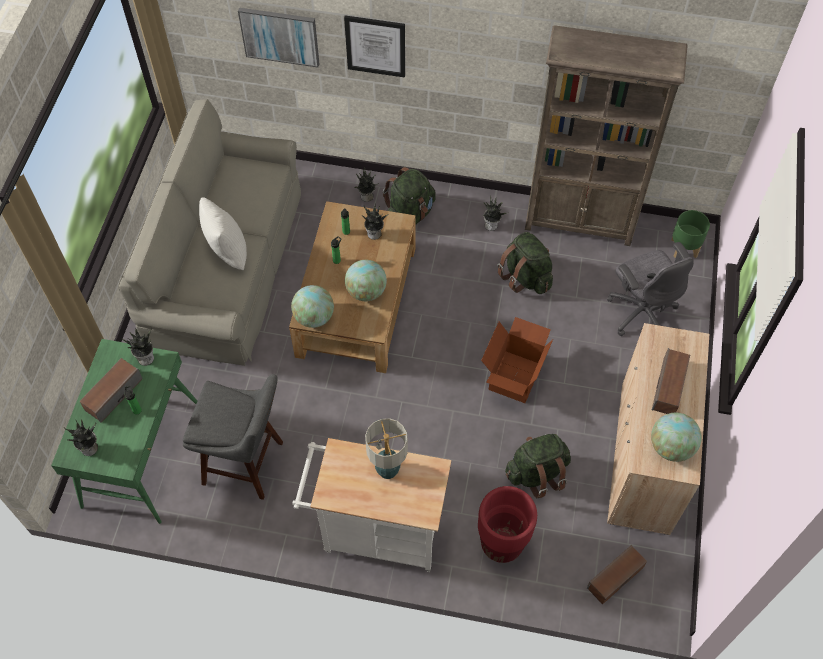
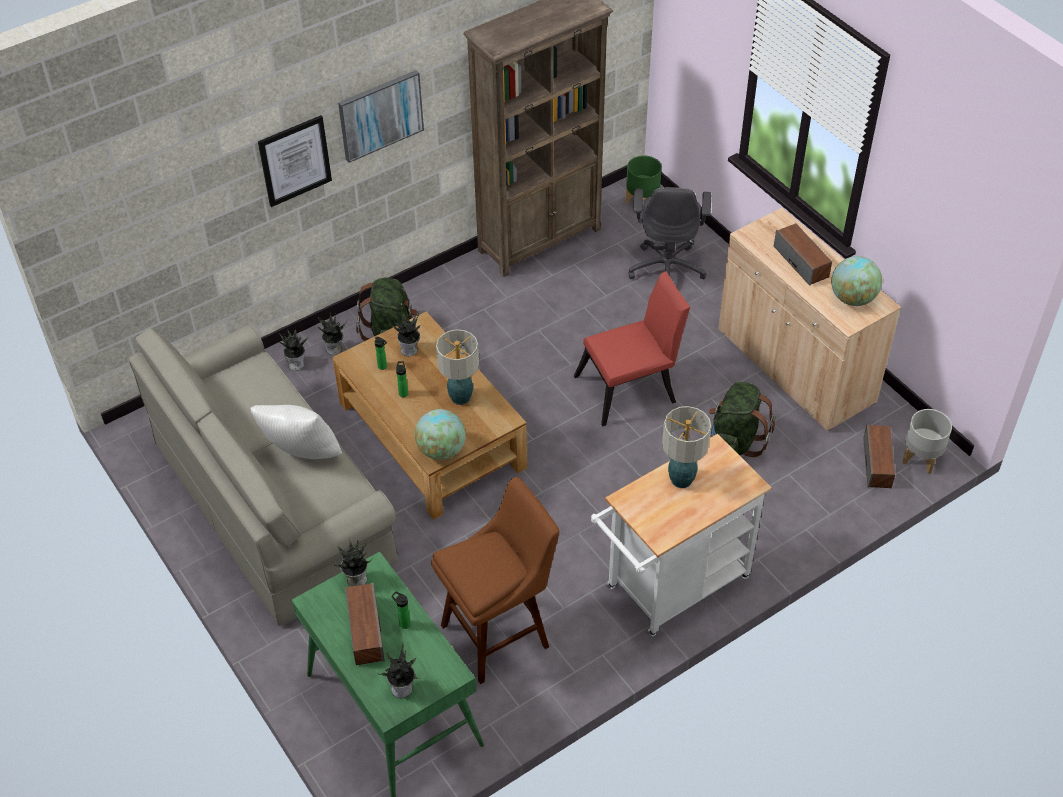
camera: 45 degrees left, 10 degrees down
grey stool [183,374,283,500] -> brown stool [431,477,559,684]
picture [238,8,319,67] -> picture moved to [338,70,424,163]
globe [345,260,387,301] -> table lamp [436,329,479,405]
red planter [478,486,537,563] -> none
cardboard box [481,317,553,403] -> red chair [574,271,690,426]
potted plant [483,195,507,231] -> potted plant moved to [278,328,308,371]
green backpack [498,232,553,294] -> none
grey office chair [607,242,694,336] -> grey office chair turned 75 degrees clockwise [628,187,711,279]
none -> grey planter [902,409,952,474]

